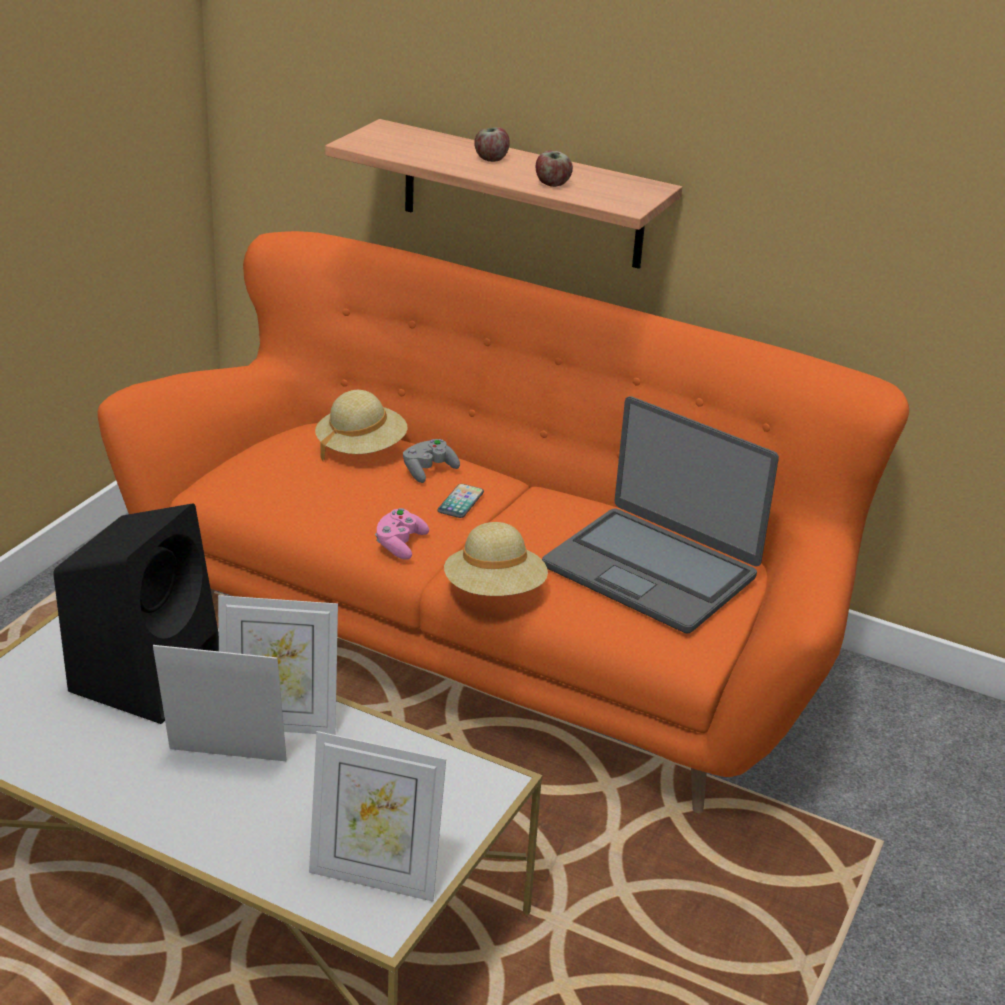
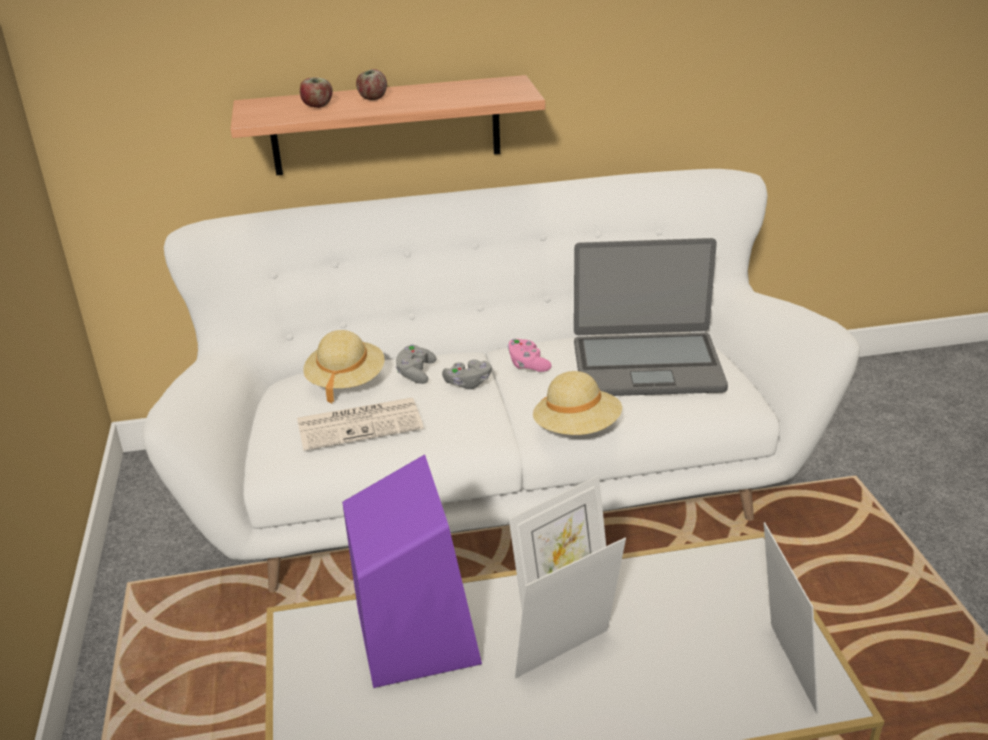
camera: 35 degrees left, 0 degrees up
black speaker [53,503,219,724] -> purple speaker [342,454,482,688]
orange sofa [98,231,909,813] -> white sofa [143,169,860,592]
picture frame [309,731,446,902] -> picture frame turned 75 degrees counterclockwise [764,522,818,714]
pink game controller [375,508,429,560] -> pink game controller moved to [508,339,552,372]
phone [438,484,484,518] -> grey game controller [442,360,492,389]
apple [536,151,573,187] -> apple moved to [300,77,333,108]
none -> newspaper [297,398,424,451]

